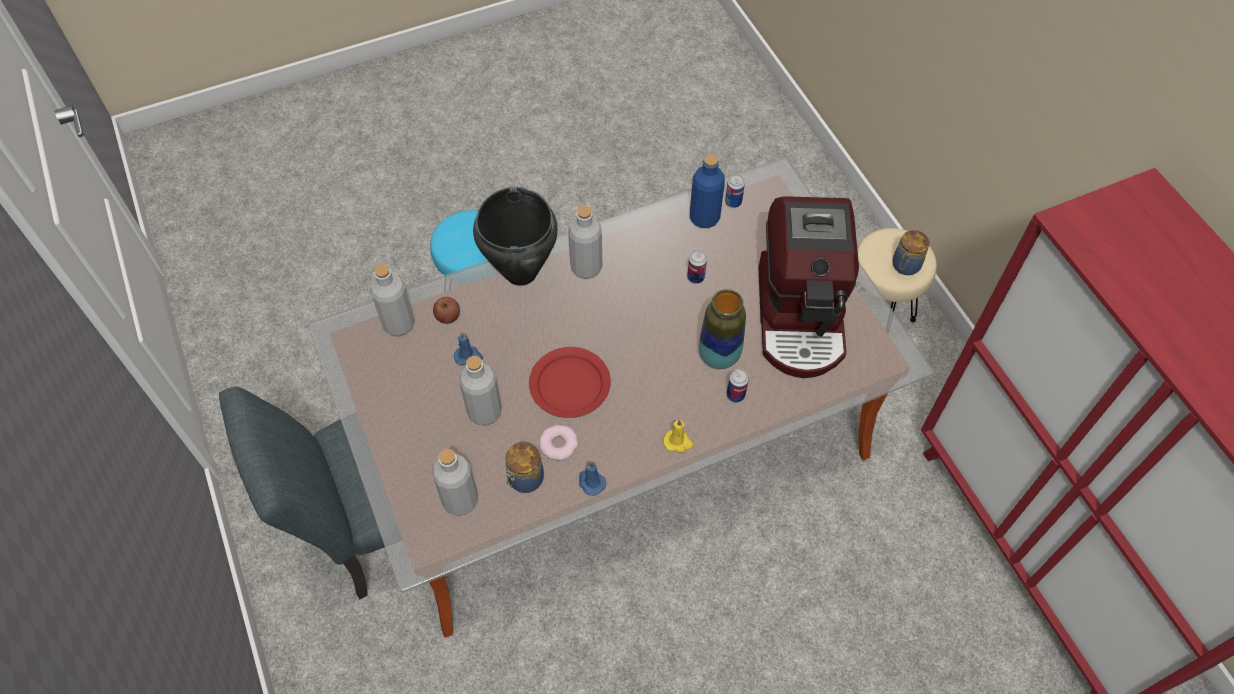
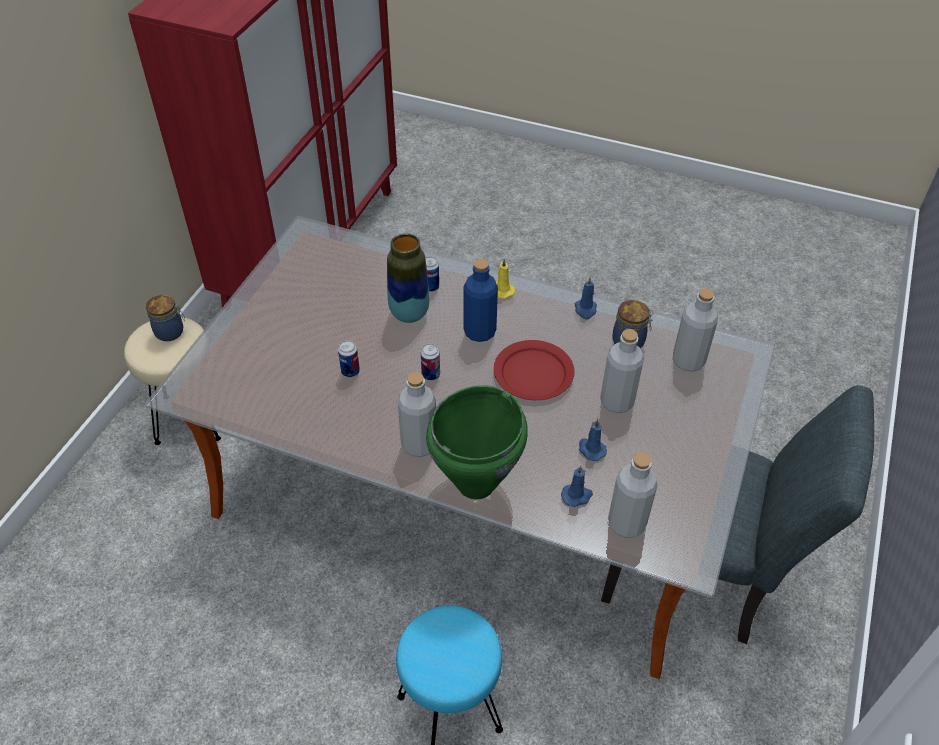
camera: 135 degrees left, 10 degrees down
apple [433,297,460,324] -> blue candle [561,466,593,507]
black cooking pot [473,187,558,286] -> green cooking pot [426,385,528,500]
donut [539,425,578,461] -> none
blue bottle [690,155,725,228] -> blue bottle moved to [464,259,498,342]
can [725,174,745,208] -> can moved to [421,343,440,381]
coffee machine [758,196,859,378] -> none

